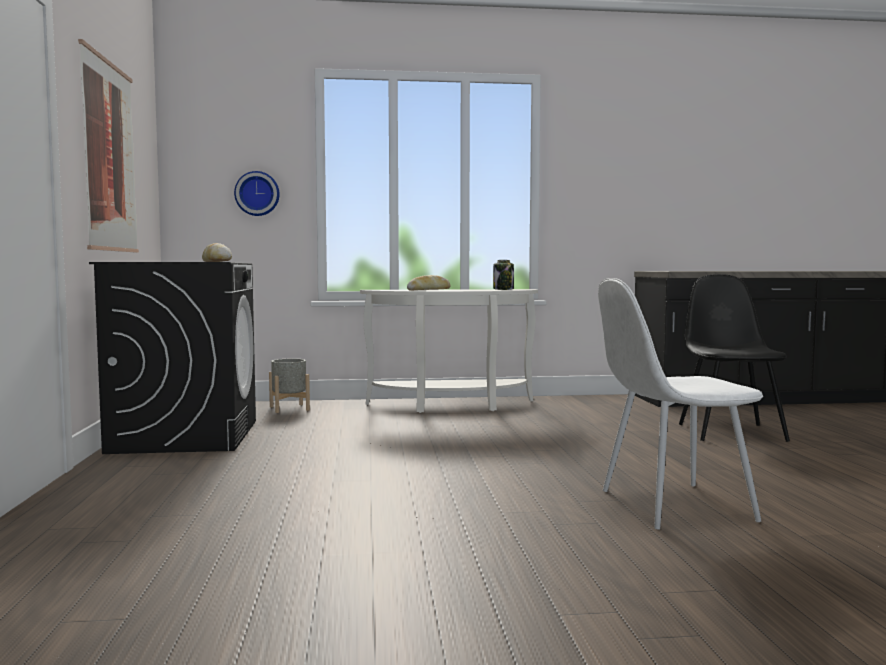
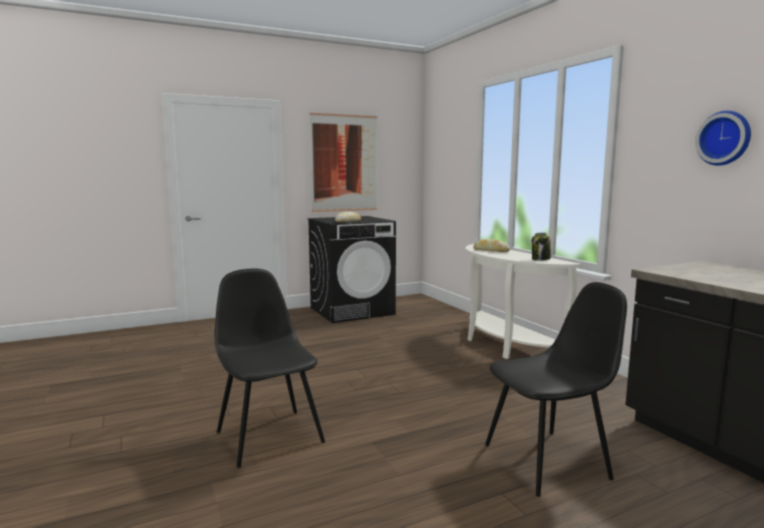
camera: 70 degrees right, 5 degrees up
wall clock [234,171,280,216] -> wall clock moved to [695,111,751,166]
grey planter [269,359,310,413] -> none
white chair [598,278,763,530] -> black chair [215,268,325,468]

